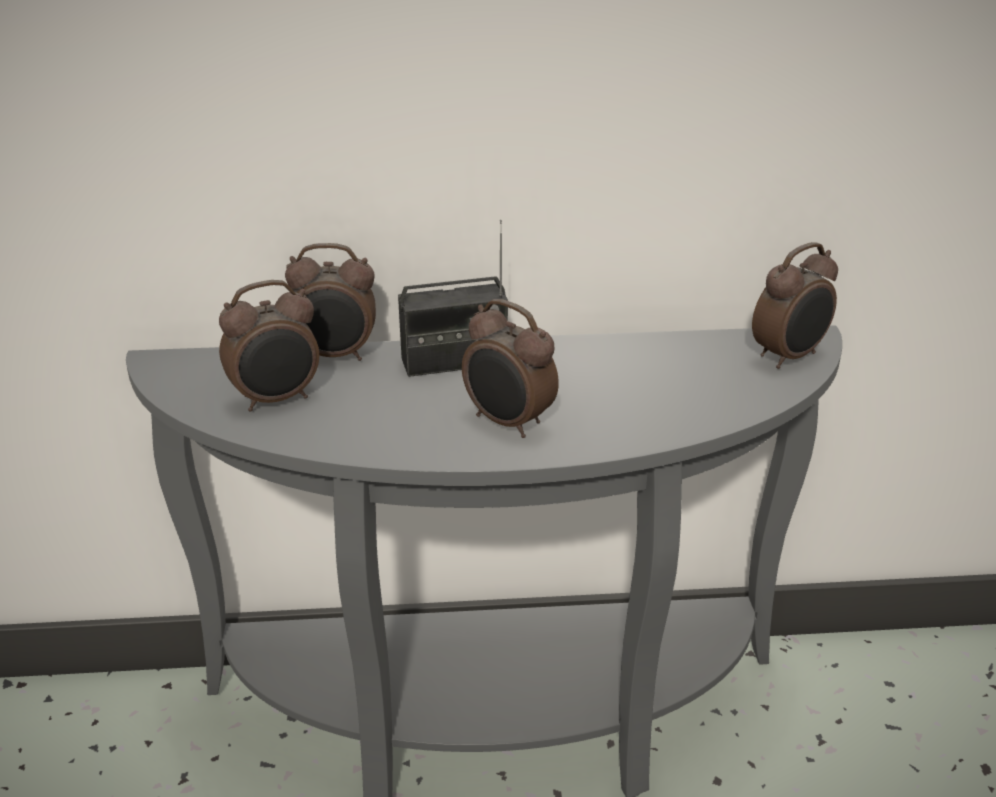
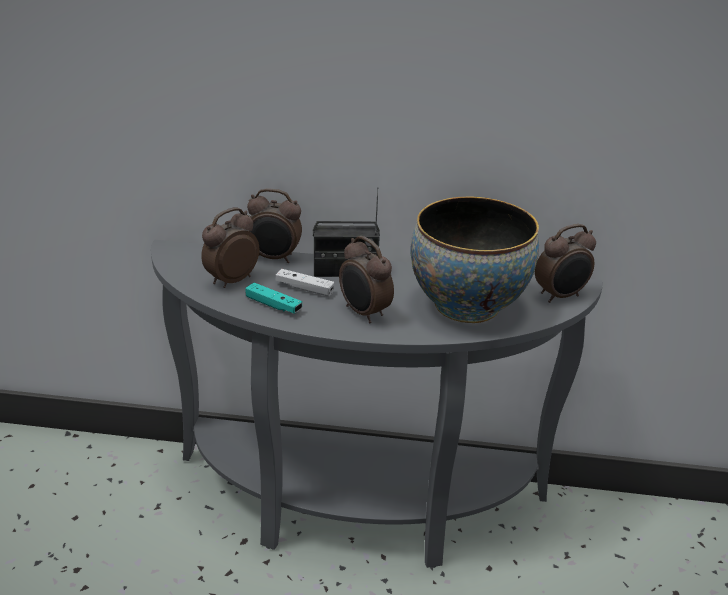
camera: 10 degrees right, 0 degrees up
alarm clock [219,280,319,412] -> alarm clock turned 150 degrees clockwise [201,207,259,288]
none -> turquoise game controller [245,283,302,314]
none -> white game controller [276,269,335,297]
none -> bowl [410,197,539,323]

